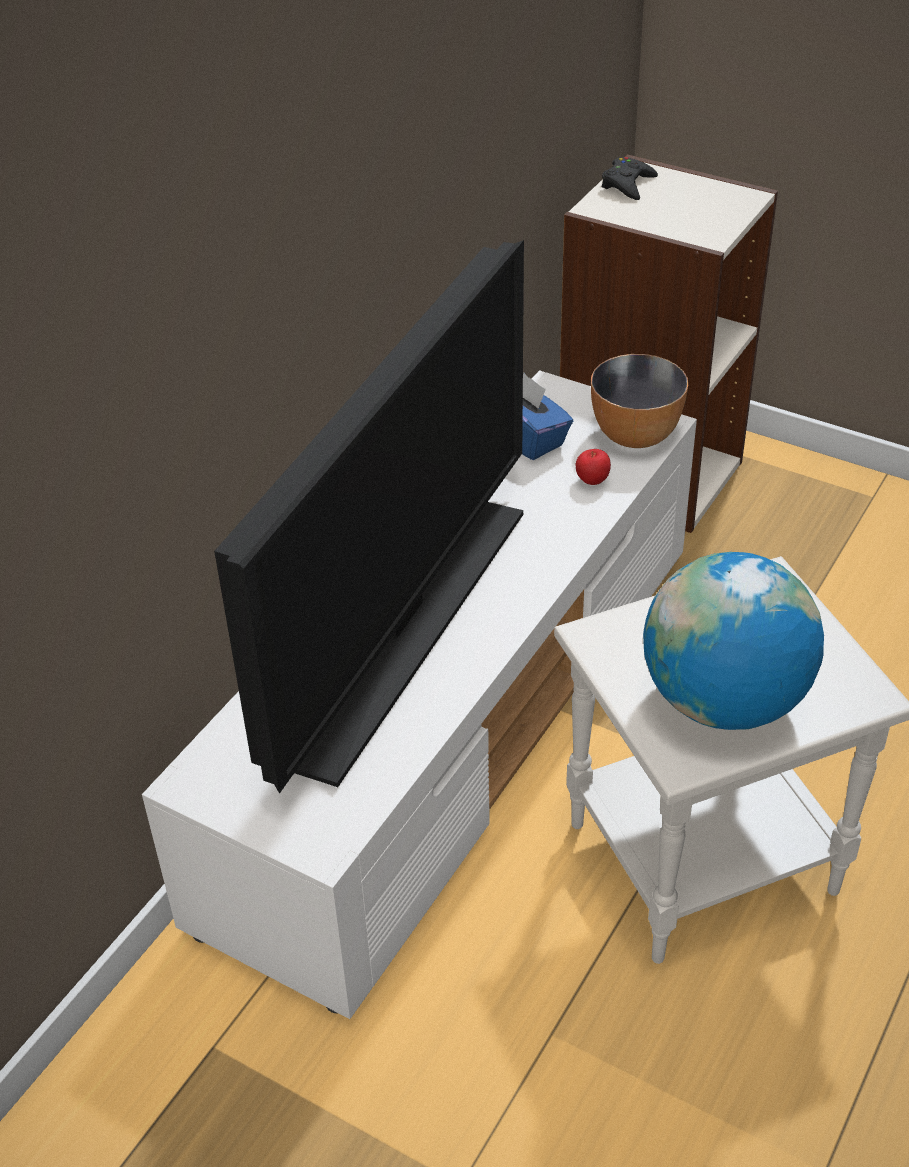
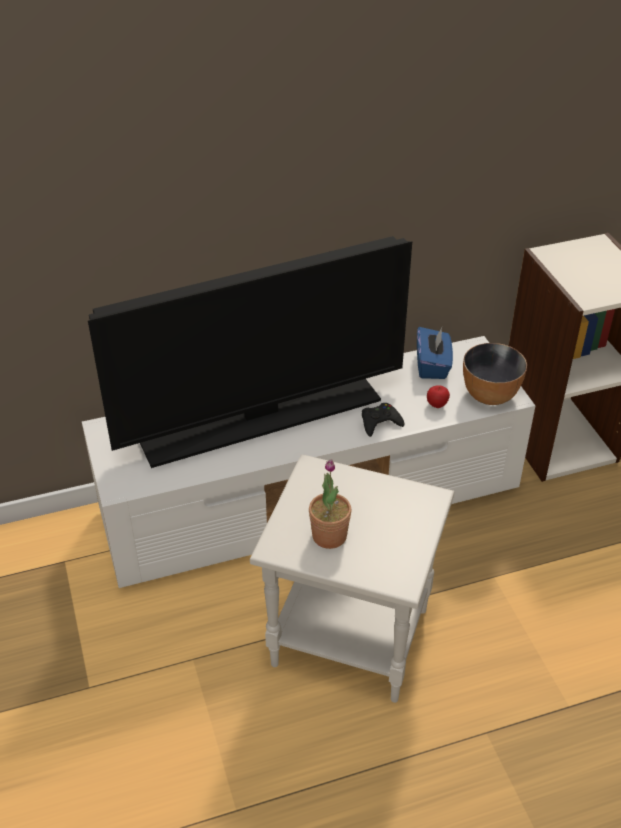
camera: 40 degrees right, 0 degrees up
black game controller [601,157,658,200] -> black game controller moved to [362,403,404,437]
globe [643,552,824,730] -> potted plant [309,459,351,549]

